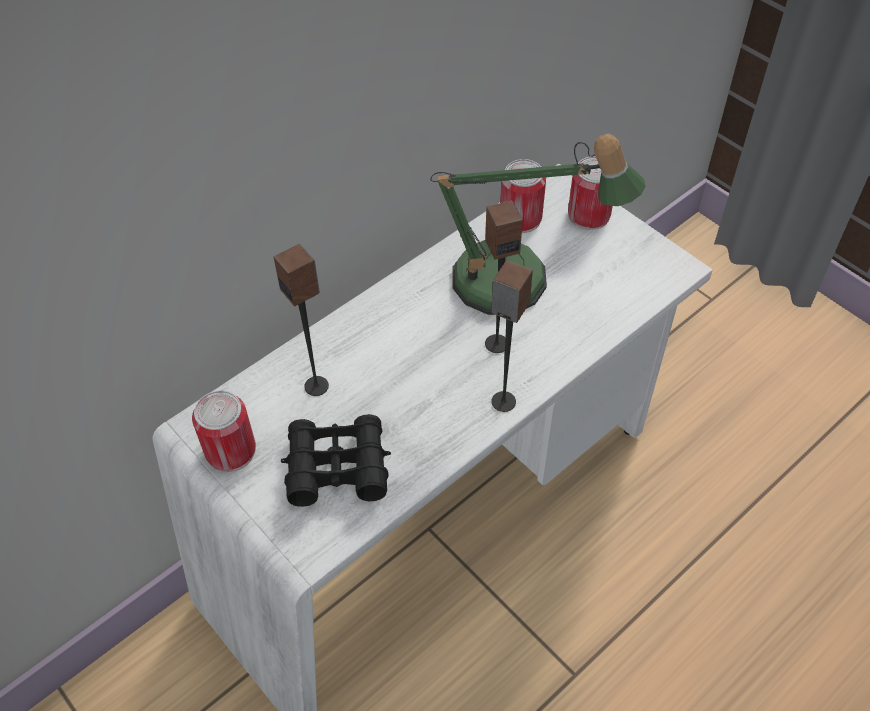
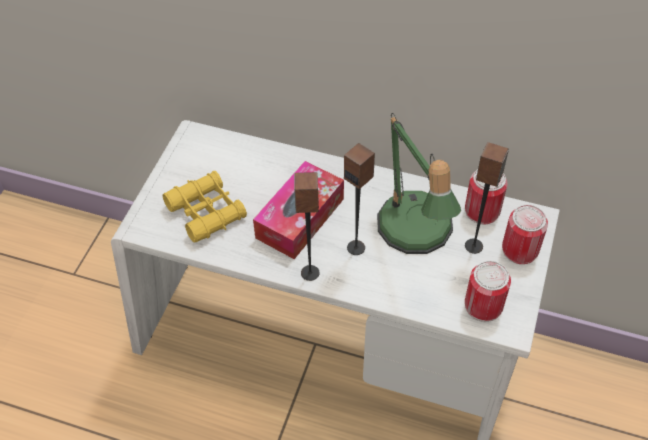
camera: 60 degrees right, 0 degrees up
can [192,391,256,472] -> can moved to [465,261,511,322]
speaker [274,244,329,396] -> speaker moved to [465,142,509,254]
black binoculars [281,414,391,507] -> yellow binoculars [162,171,247,243]
none -> tissue box [253,161,344,259]

